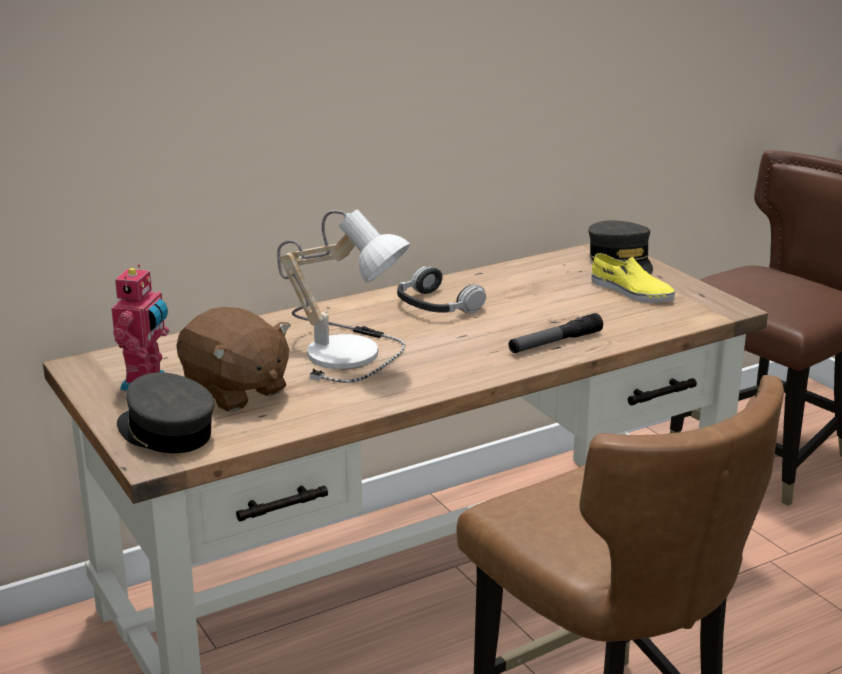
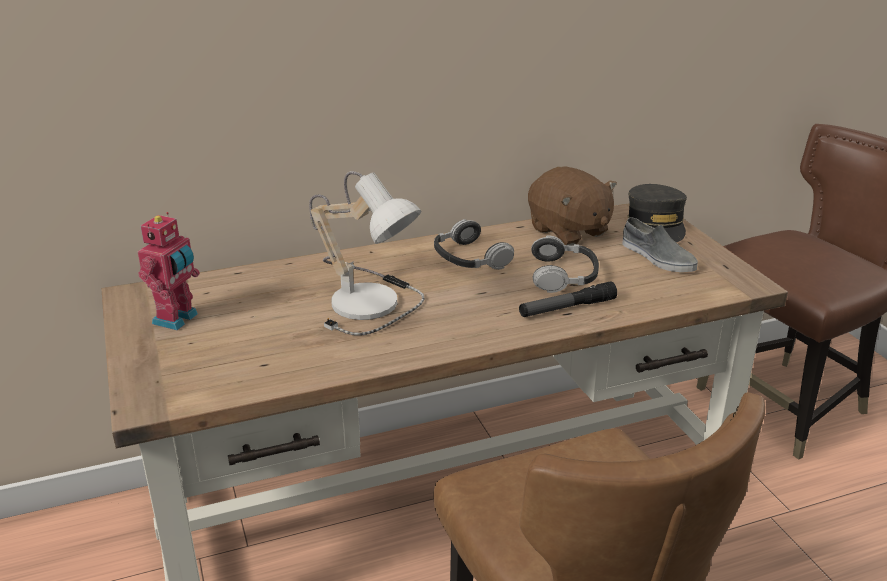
camera: 10 degrees right, 5 degrees up
grey cap [117,373,215,453] -> none
brown plush toy [176,307,291,412] -> brown plush toy moved to [528,166,617,246]
yellow shoe [592,253,675,303] -> grey shoe [622,217,698,272]
none -> headphones [531,235,599,293]

